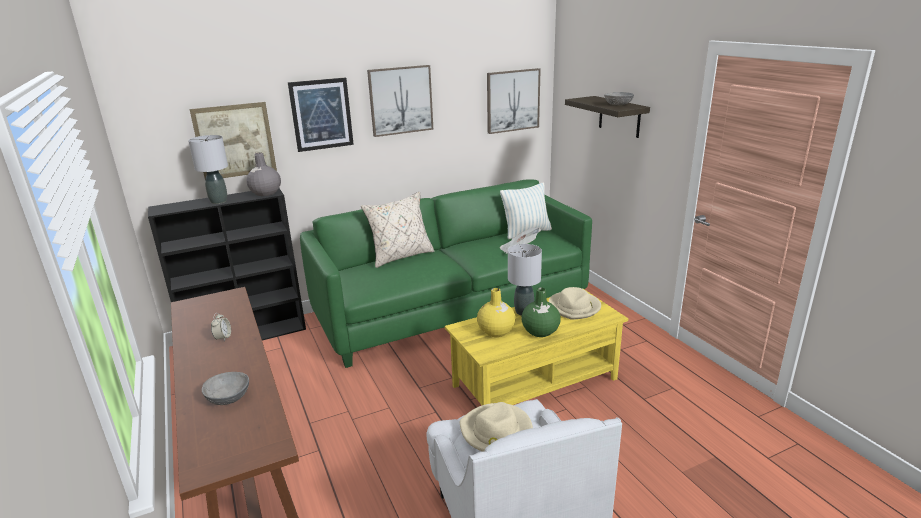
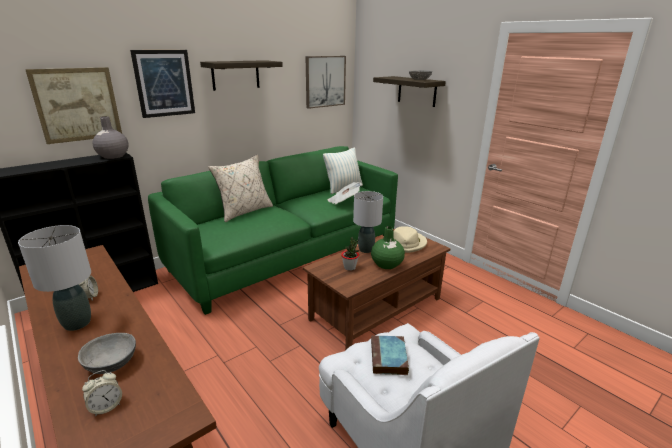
camera: 15 degrees left, 0 degrees up
grey table lamp [188,135,228,204] -> grey table lamp moved to [18,225,91,331]
picture [367,65,433,137] -> shelf [200,60,283,91]
yellow coffee table [445,288,628,405] -> brown coffee table [303,236,451,350]
beige hat [460,402,533,452] -> book [371,335,409,375]
yellow vase [477,288,516,337] -> potted plant [341,237,359,271]
none -> alarm clock [82,370,122,417]

